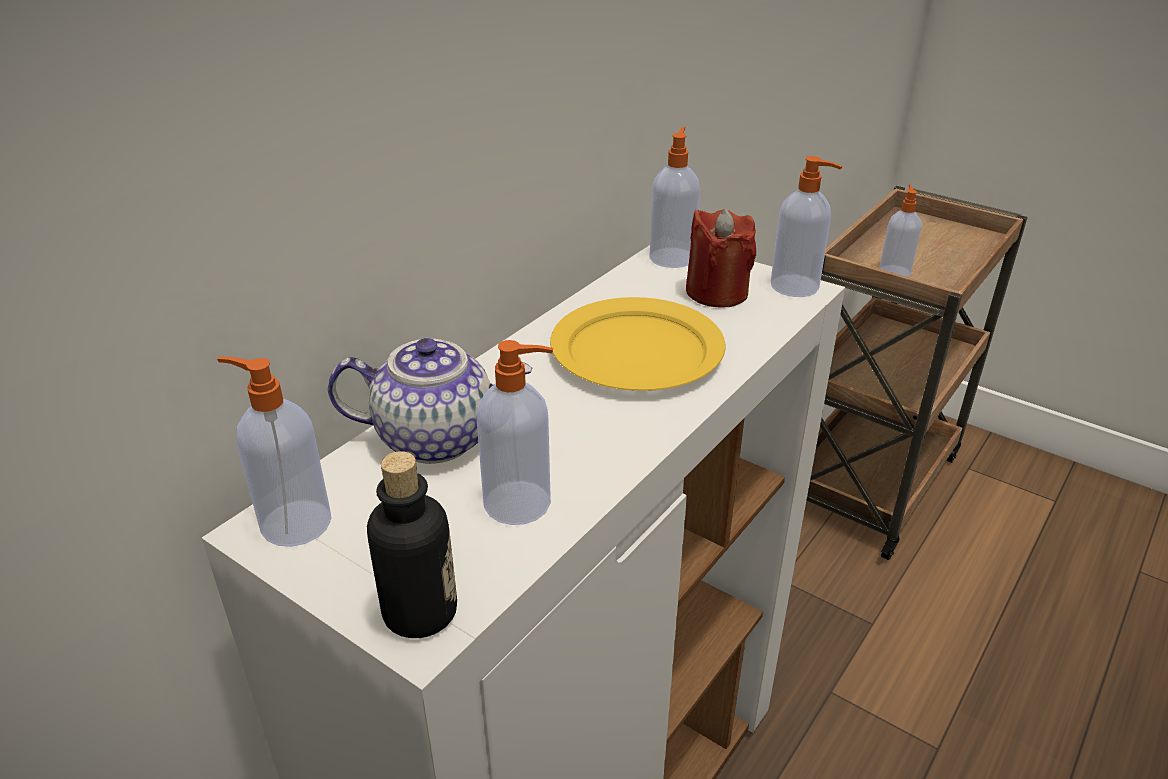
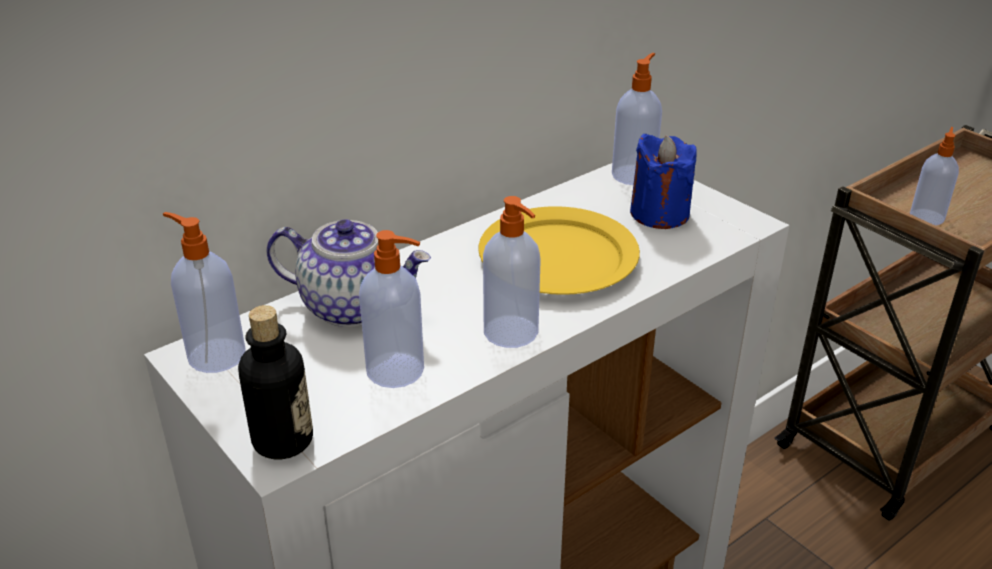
camera: 15 degrees right, 0 degrees up
red candle [686,208,756,308] -> blue candle [630,134,696,229]
soap dispenser [771,156,842,297] -> soap dispenser moved to [483,196,541,348]

